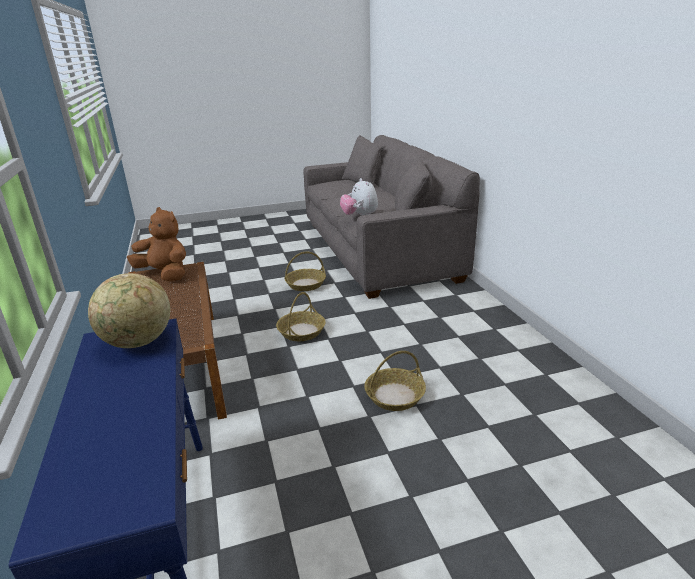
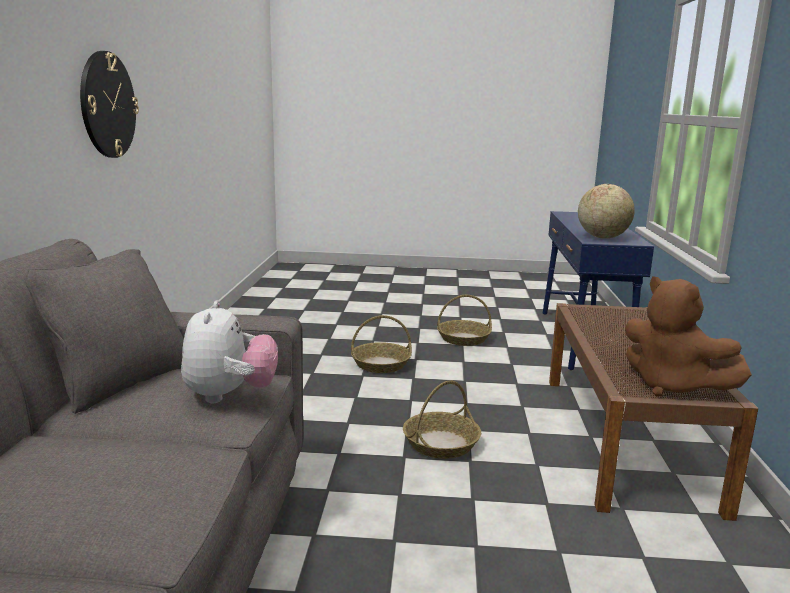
camera: 160 degrees left, 10 degrees down
basket [284,252,326,291] -> basket moved to [437,295,492,346]
none -> wall clock [80,51,139,158]

